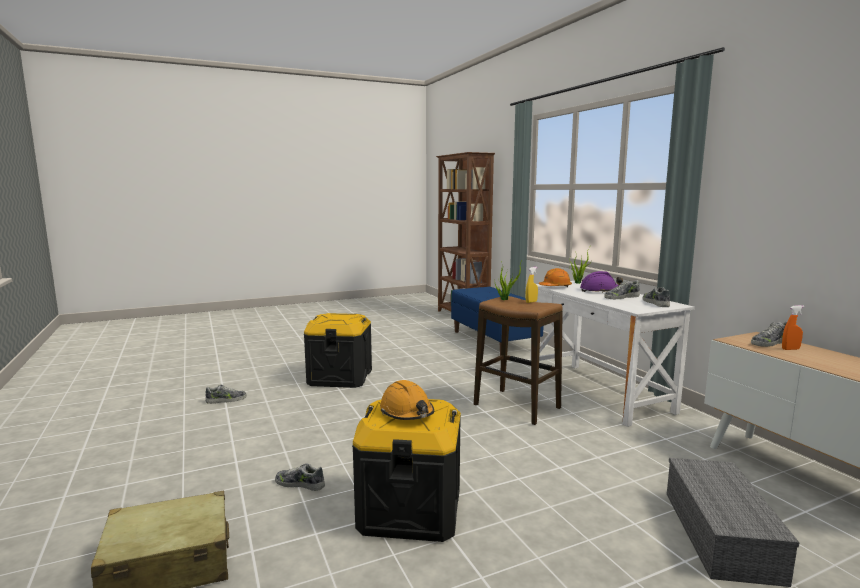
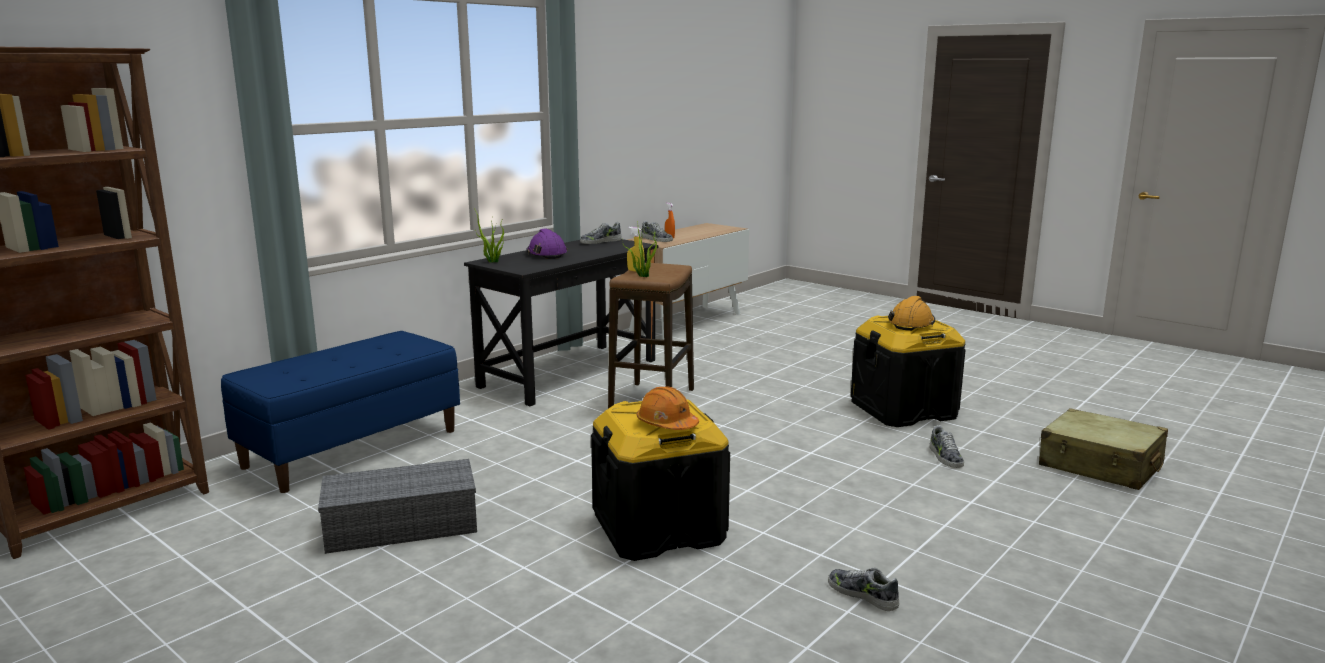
camera: 115 degrees left, 5 degrees up
white desk [530,280,695,427] -> black desk [464,239,658,406]
orange hard hat [539,268,572,287] -> orange hard hat moved to [637,386,699,430]
shoe [604,280,640,299] -> none
grey storage box [667,458,799,587] -> grey storage box moved to [318,459,477,554]

